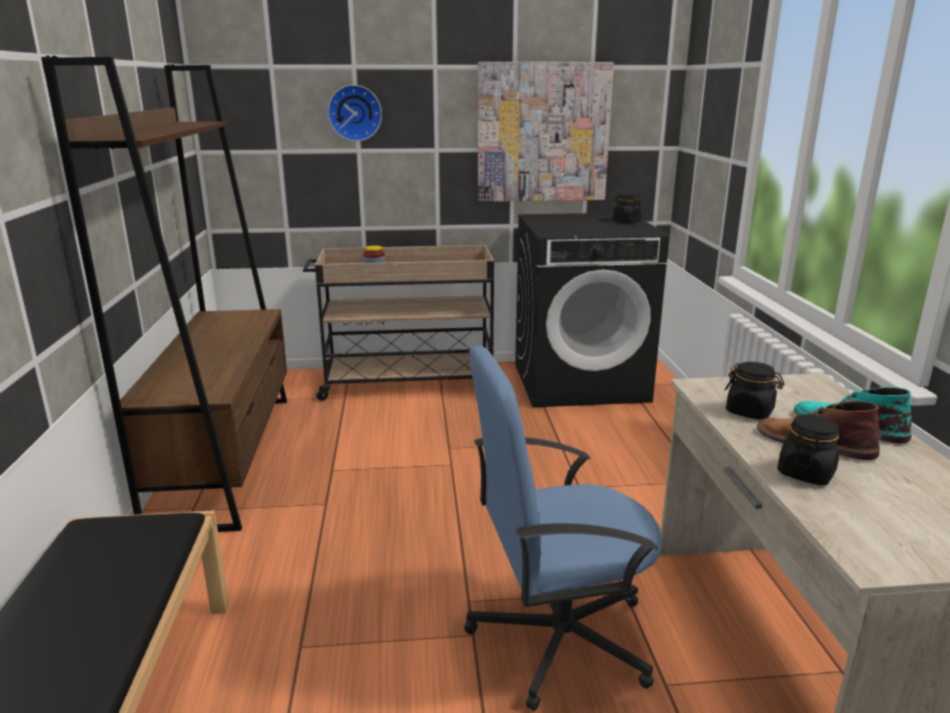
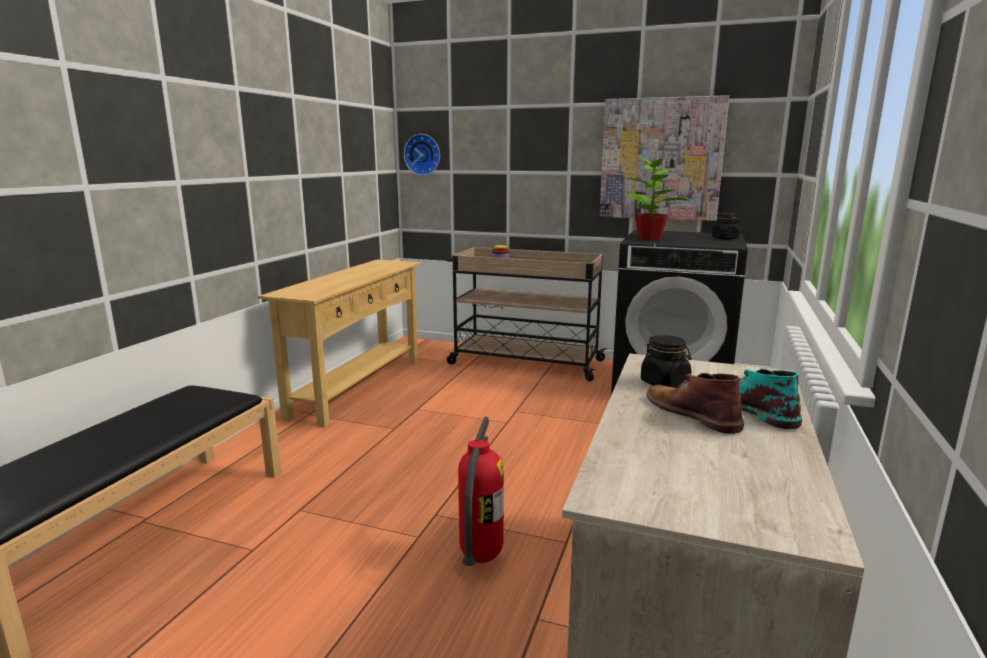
camera: 25 degrees right, 5 degrees down
brown bookcase [41,56,287,532] -> beige console table [258,259,421,427]
wall clock [328,85,382,142] -> wall clock moved to [404,134,440,176]
blue office chair [464,346,662,711] -> fire extinguisher [458,417,504,566]
black jar [777,414,840,485] -> none
none -> potted plant [623,154,689,240]

